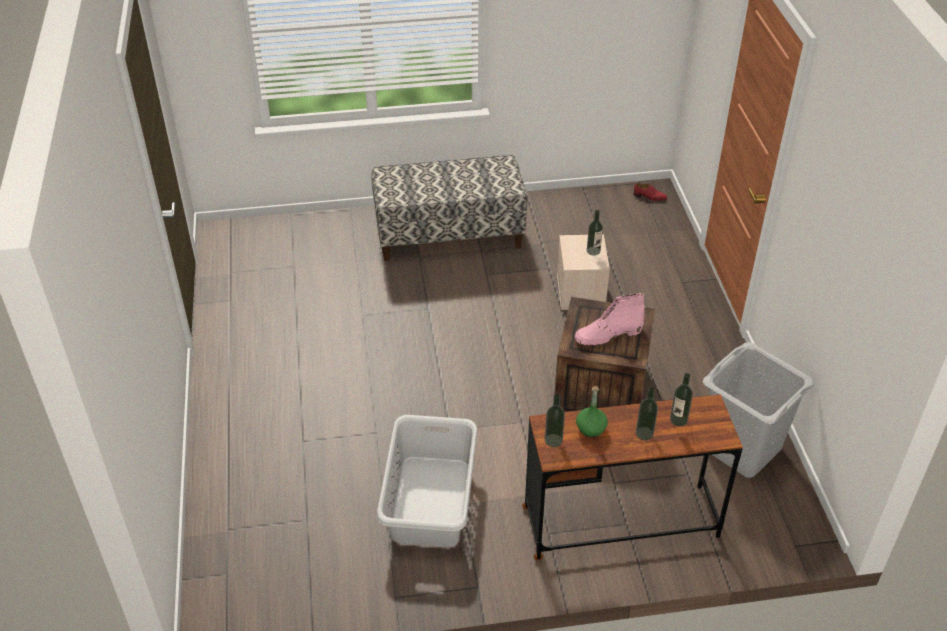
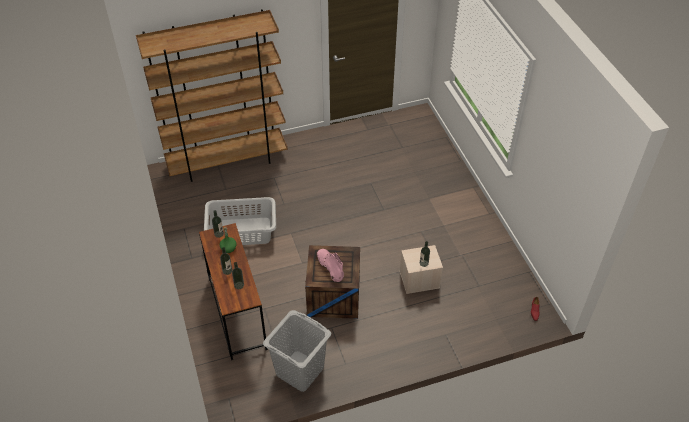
camera: 80 degrees right, 5 degrees up
bench [372,155,527,261] -> none
none -> brown bookcase [136,9,288,182]

